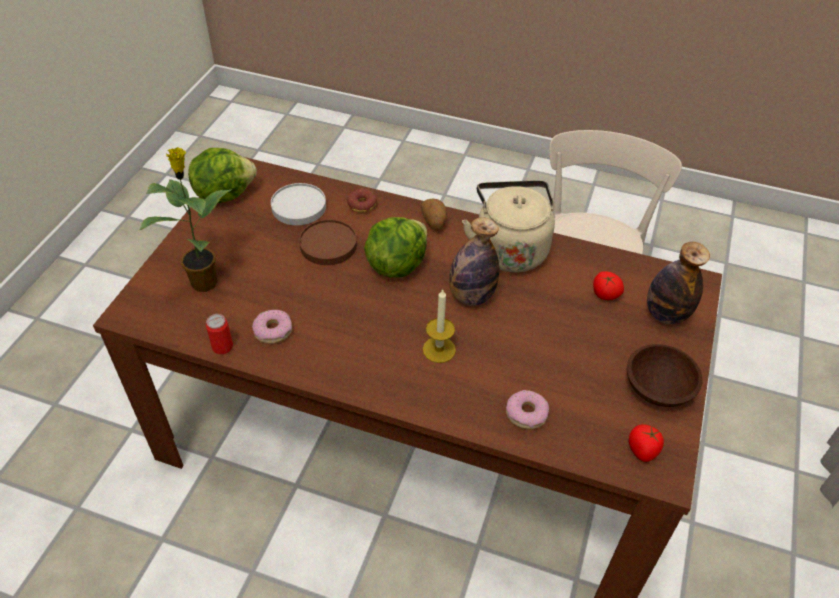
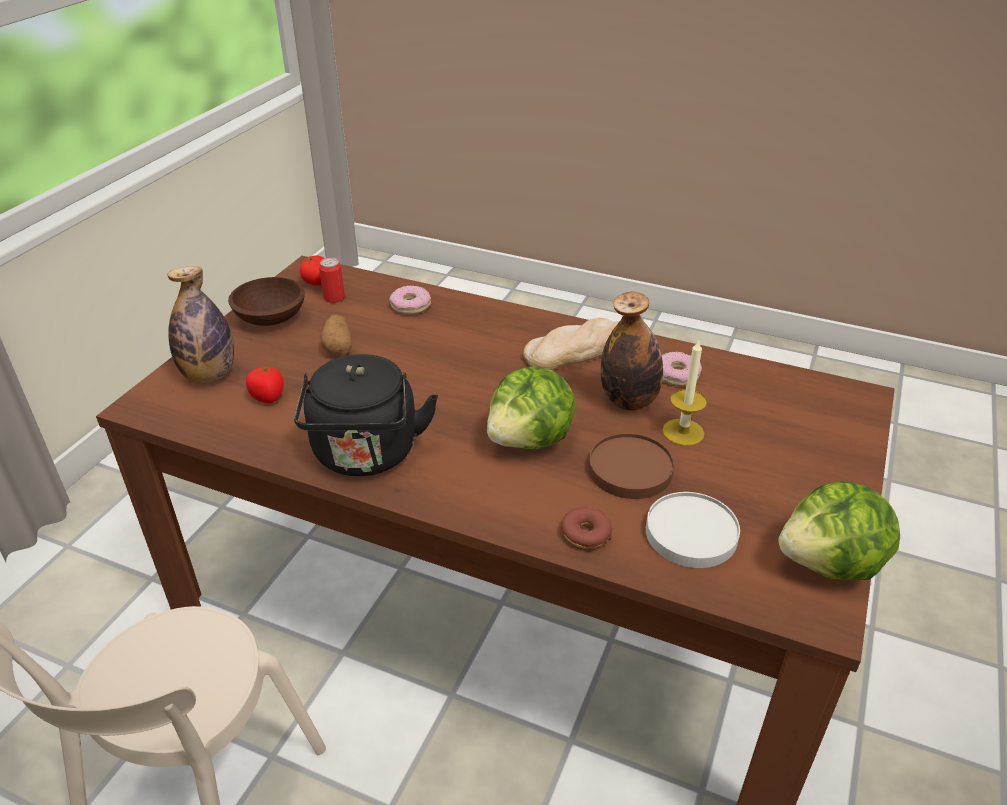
camera: 175 degrees left, 10 degrees down
potted plant [139,147,232,292] -> none
can [206,314,233,354] -> can moved to [319,257,345,303]
potato [421,199,447,230] -> potato moved to [321,315,352,355]
candle [423,289,456,363] -> candle moved to [662,339,707,446]
bottle [449,217,499,306] -> bottle moved to [601,292,663,410]
beige kettle [462,180,555,272] -> black kettle [294,354,438,476]
none -> bread [523,318,619,370]

